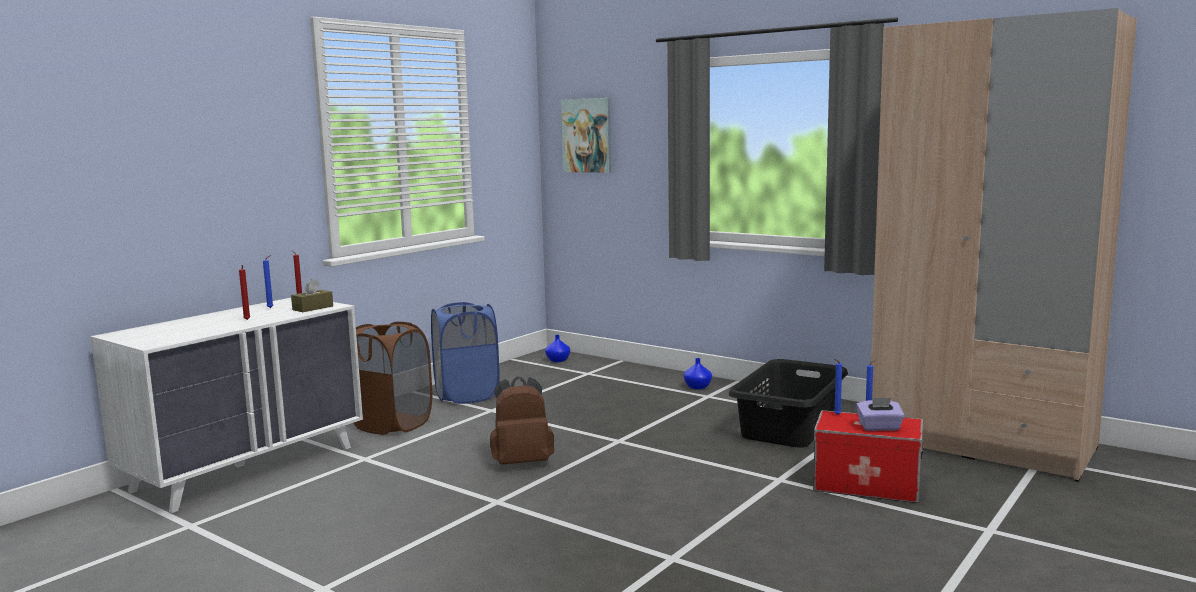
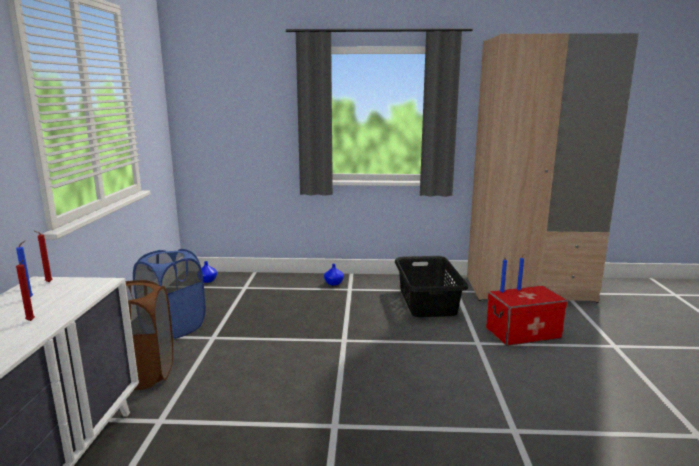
camera: 35 degrees left, 5 degrees up
brown tissue box [291,279,333,312] -> none
brown backpack [490,376,554,465] -> none
picture [561,98,612,173] -> none
purple tissue box [856,398,905,431] -> none

